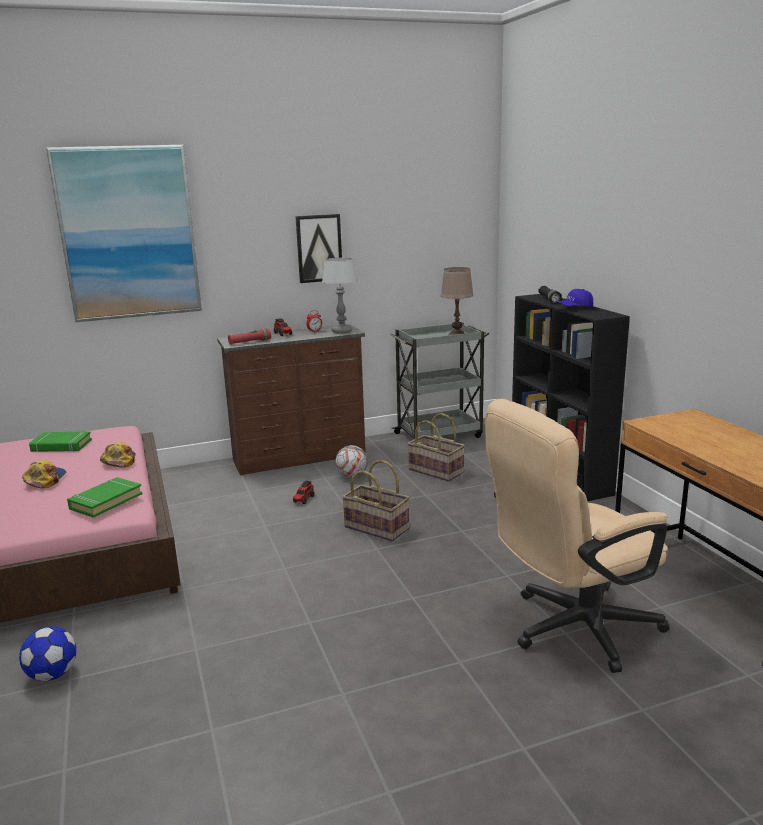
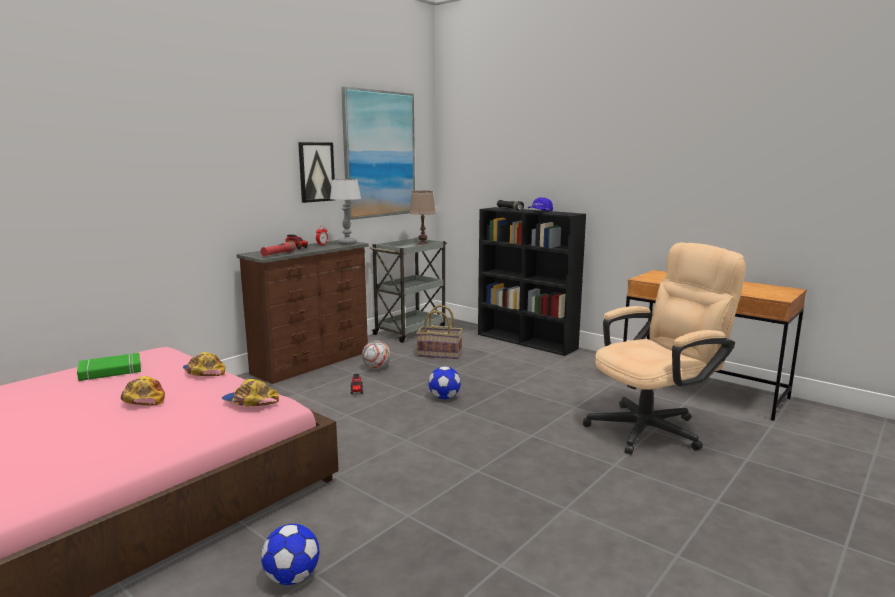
camera: 30 degrees left, 5 degrees down
picture [46,145,202,322] -> picture moved to [341,87,415,220]
green book [67,477,142,518] -> cap [222,379,279,407]
basket [342,460,410,541] -> football [428,366,461,399]
beige office chair [485,399,669,673] -> beige office chair turned 150 degrees counterclockwise [583,242,745,455]

